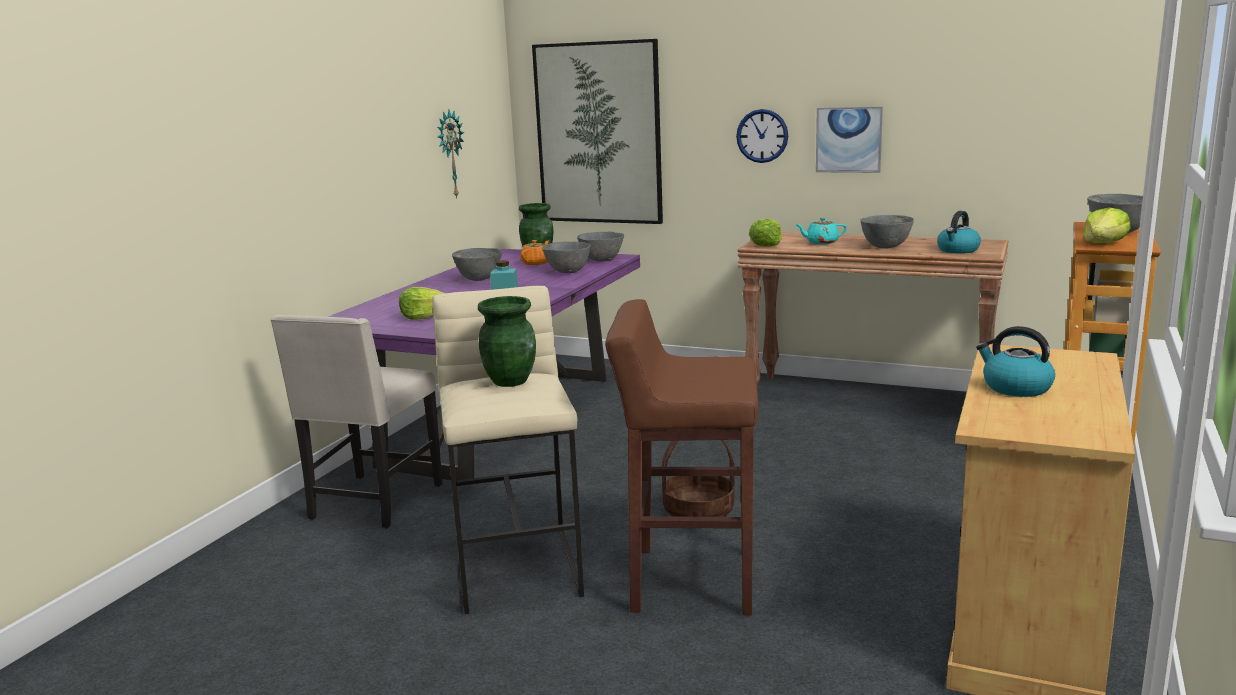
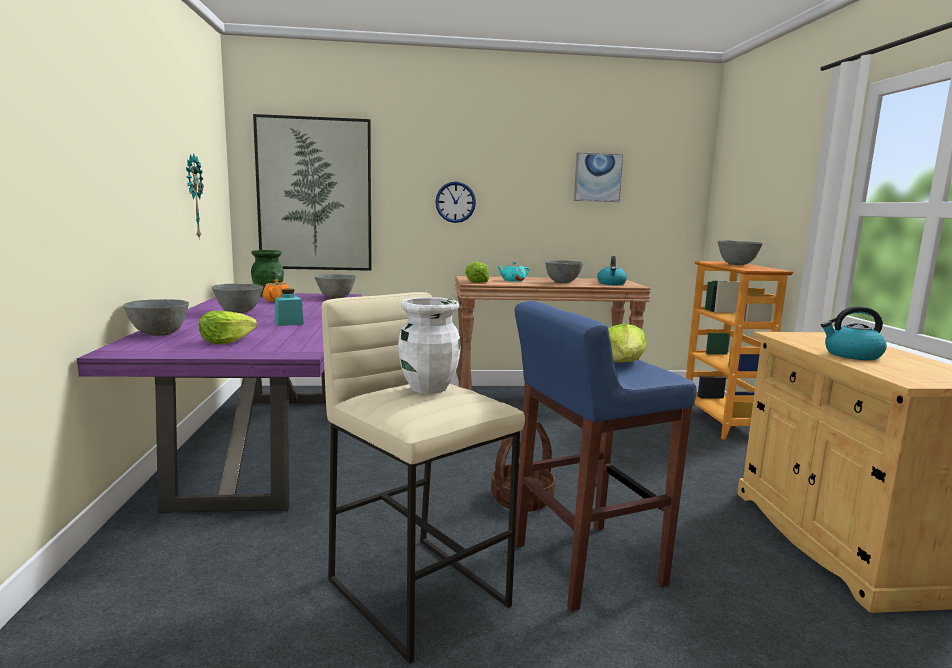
camera: 30 degrees left, 5 degrees down
beige chair [270,315,443,529] -> none
green vase [478,296,536,387] -> white vase [398,297,461,394]
grey bowl [542,242,591,273] -> grey bowl moved to [123,299,189,336]
brown stool [605,299,758,616] -> blue stool [515,301,697,611]
picture [816,107,883,173] -> picture moved to [574,152,623,202]
lettuce [1083,207,1131,243] -> lettuce moved to [608,324,647,362]

